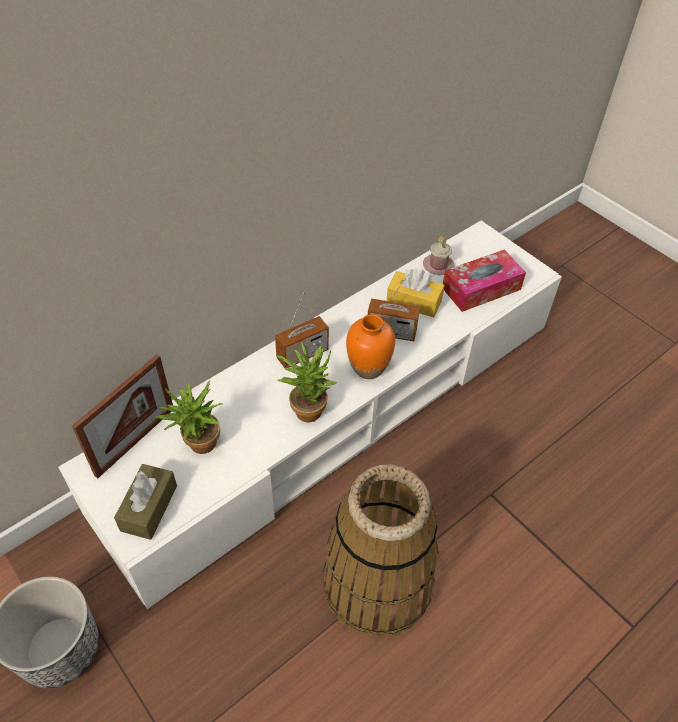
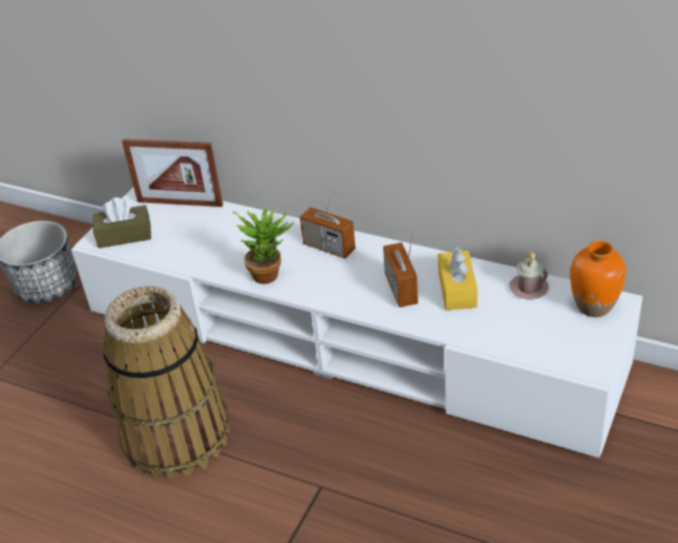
camera: 70 degrees right, 10 degrees down
potted plant [156,380,223,454] -> none
orange vase [346,314,395,379] -> orange vase moved to [570,241,626,317]
tissue box [443,249,526,312] -> none

